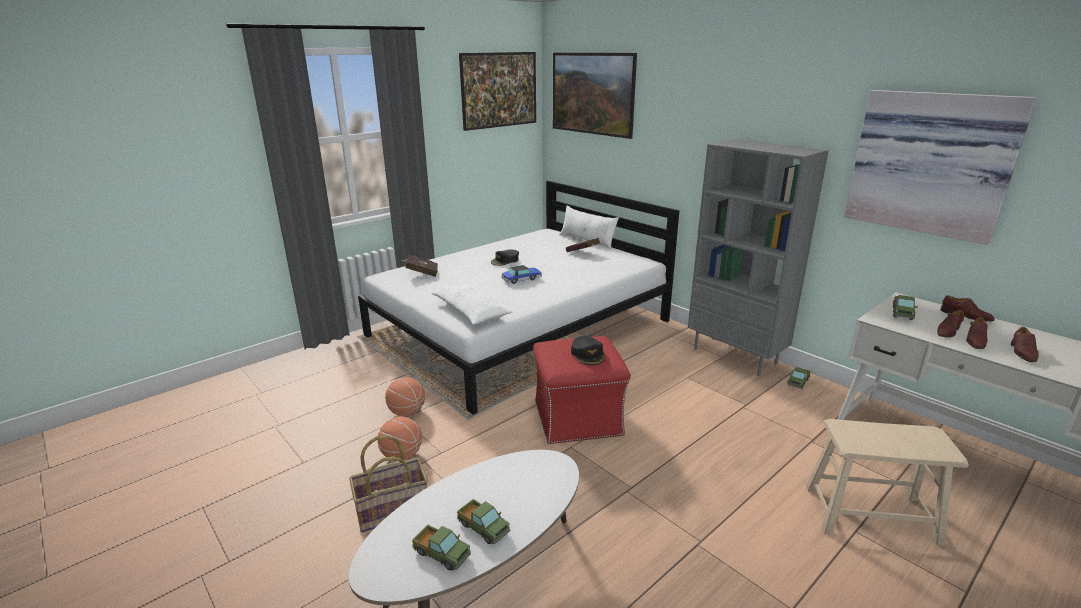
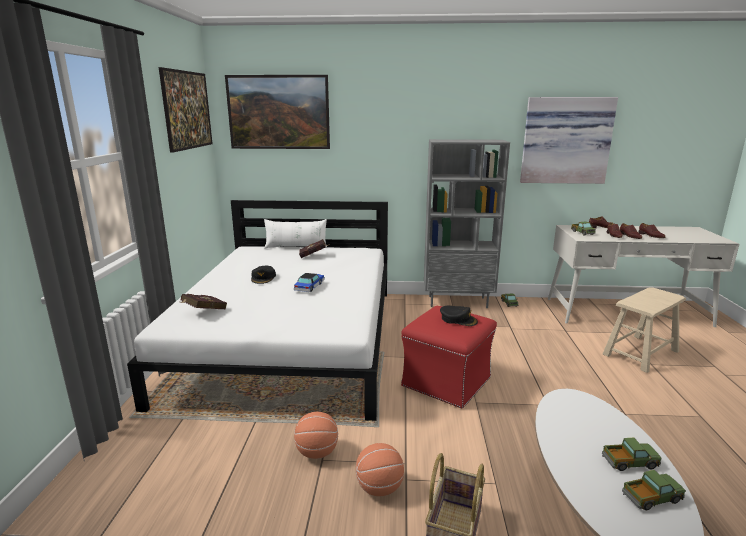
camera: 45 degrees left, 5 degrees down
white pillow [431,283,512,325] -> none

